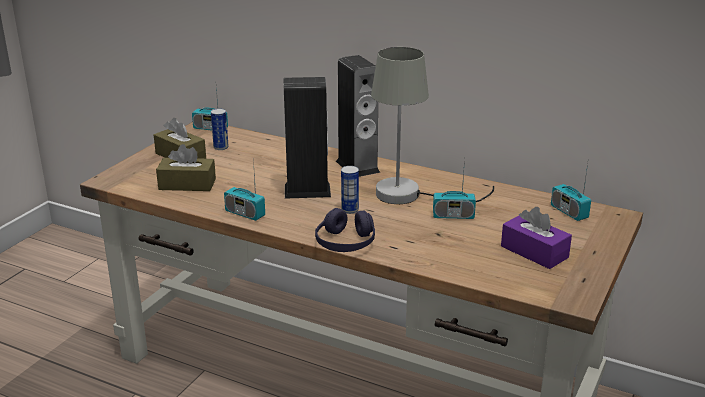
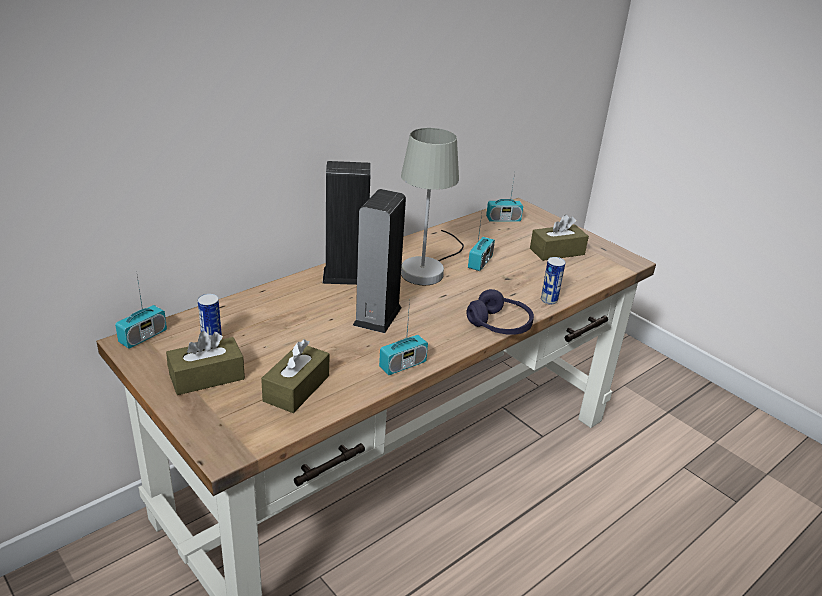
camera: 70 degrees left, 5 degrees up
can [341,166,359,214] -> can moved to [541,257,565,304]
purple tissue box [501,207,572,269] -> brown tissue box [530,214,589,261]

